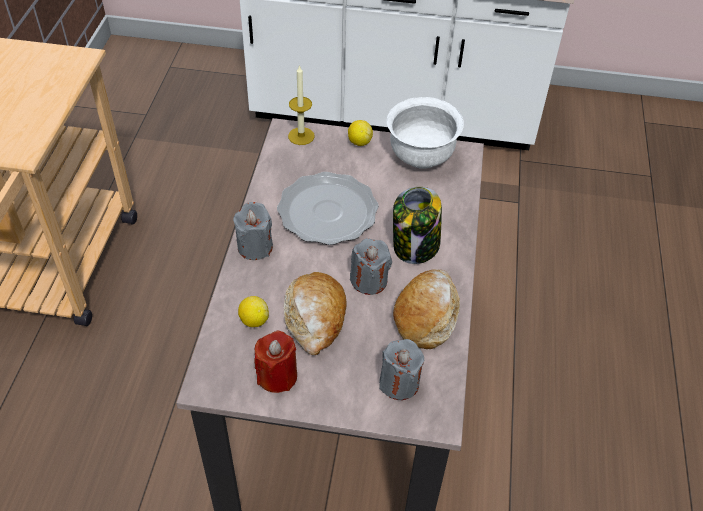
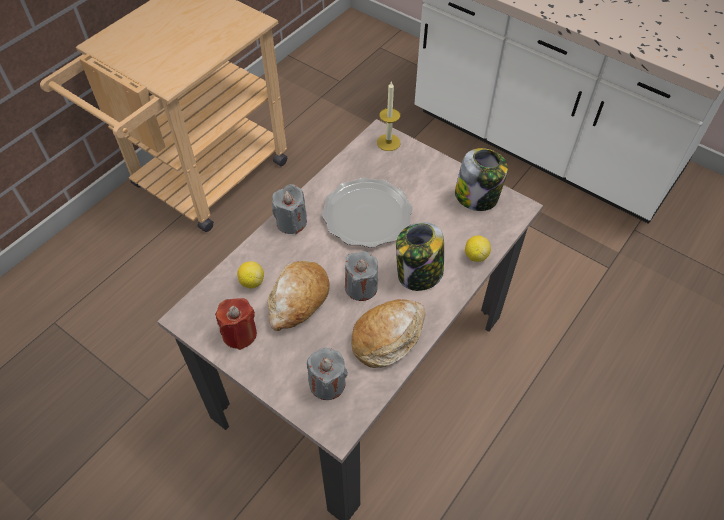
camera: 30 degrees right, 5 degrees up
lemon [348,120,373,146] -> lemon moved to [465,235,491,262]
white bowl [387,97,464,169] -> jar [455,148,508,211]

